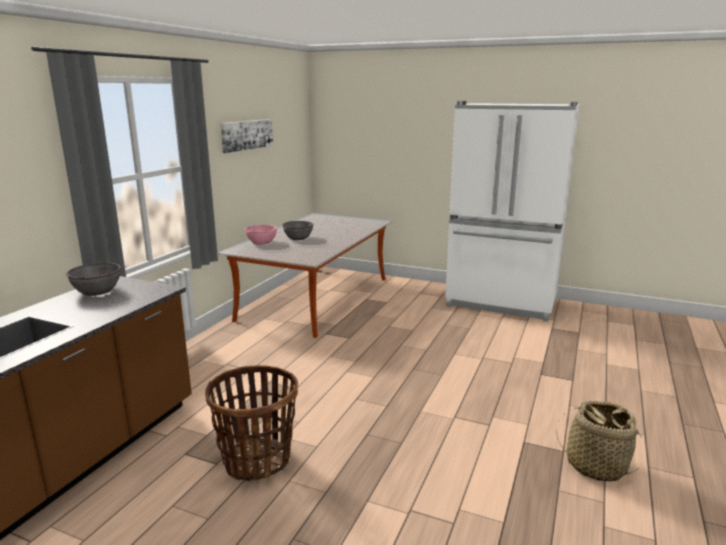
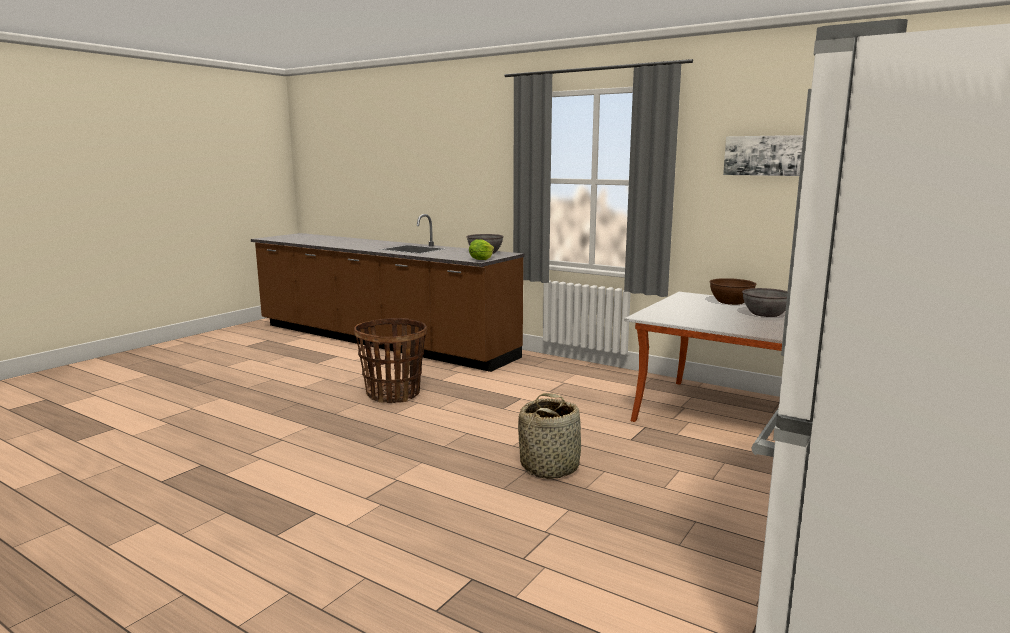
camera: 100 degrees right, 5 degrees down
pink bowl [245,225,277,245] -> brown bowl [709,278,757,305]
basket [556,401,642,482] -> basket moved to [518,393,581,479]
none -> lettuce [469,239,494,260]

